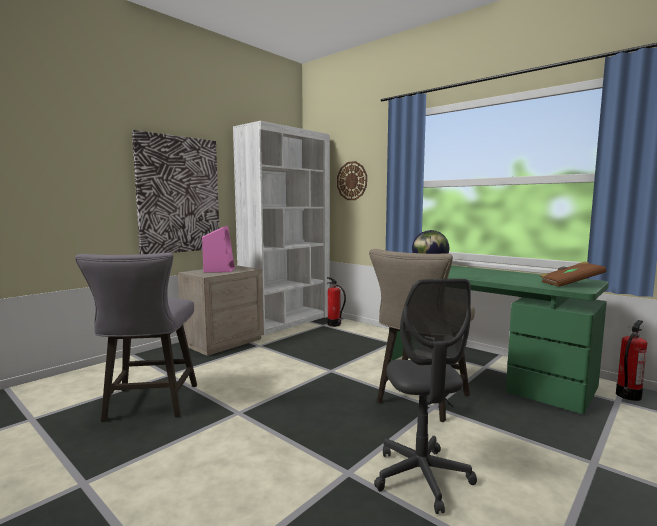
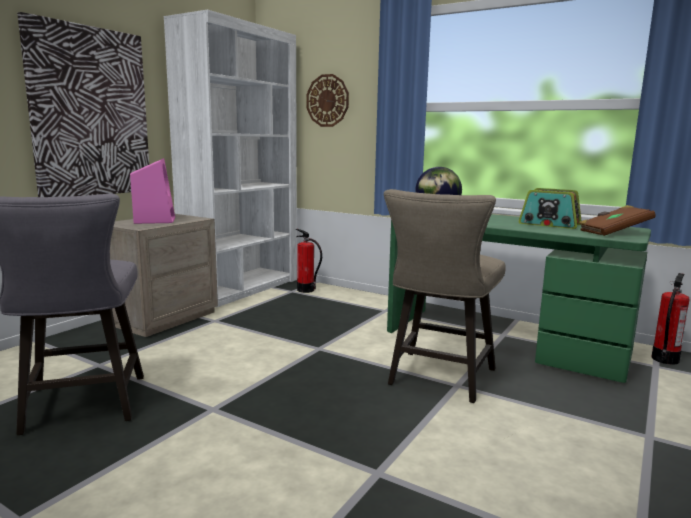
camera: 10 degrees left, 5 degrees up
grey office chair [374,279,477,514] -> none
none -> radio [518,188,582,229]

